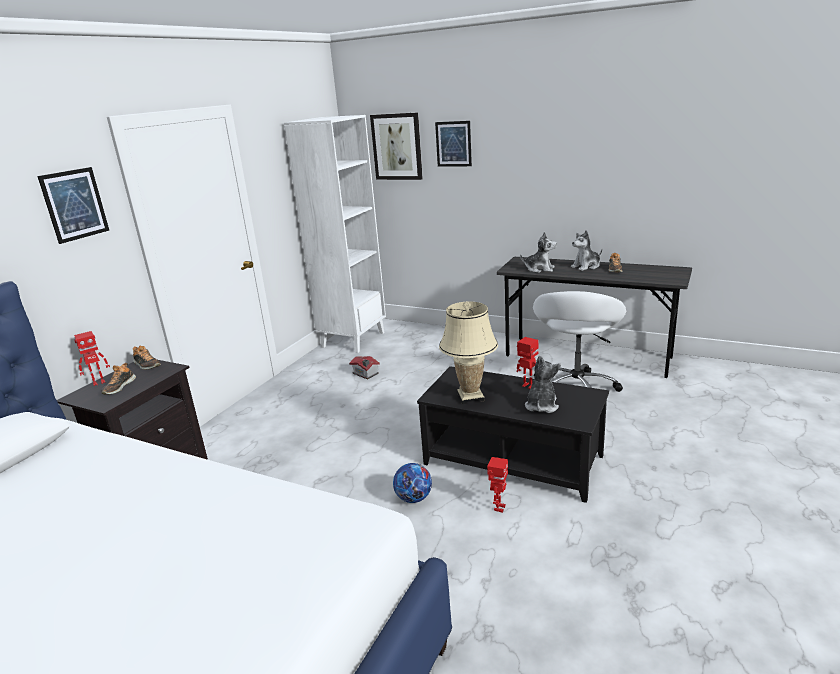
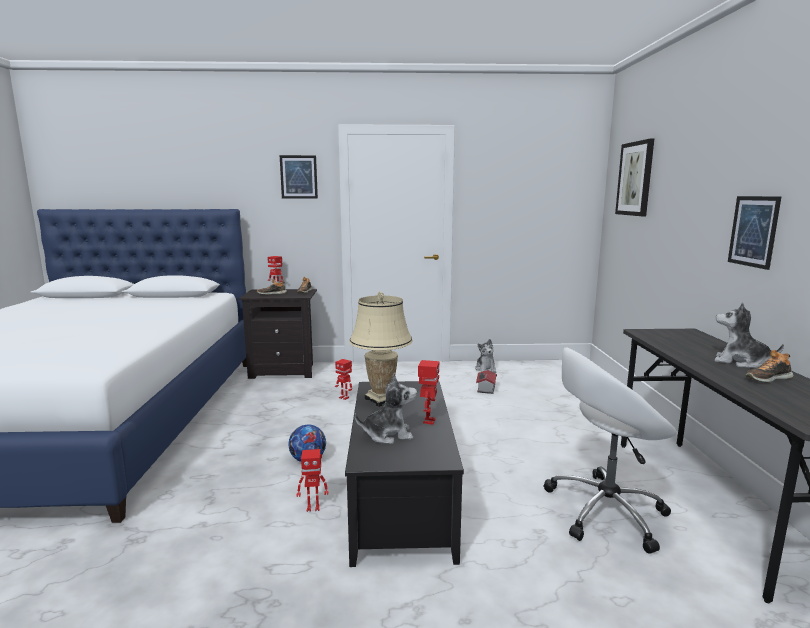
camera: 60 degrees right, 10 degrees down
white bookcase [284,115,386,353] -> none
picture [435,121,472,167] -> picture moved to [728,196,782,270]
plush toy [520,232,557,273] -> plush toy moved to [475,339,497,373]
none -> toy robot [335,359,352,400]

